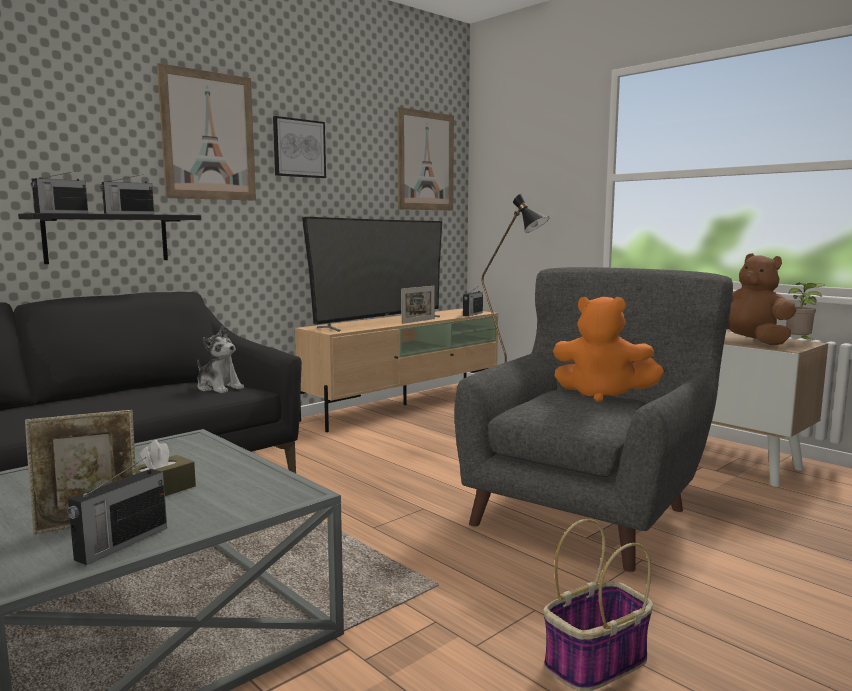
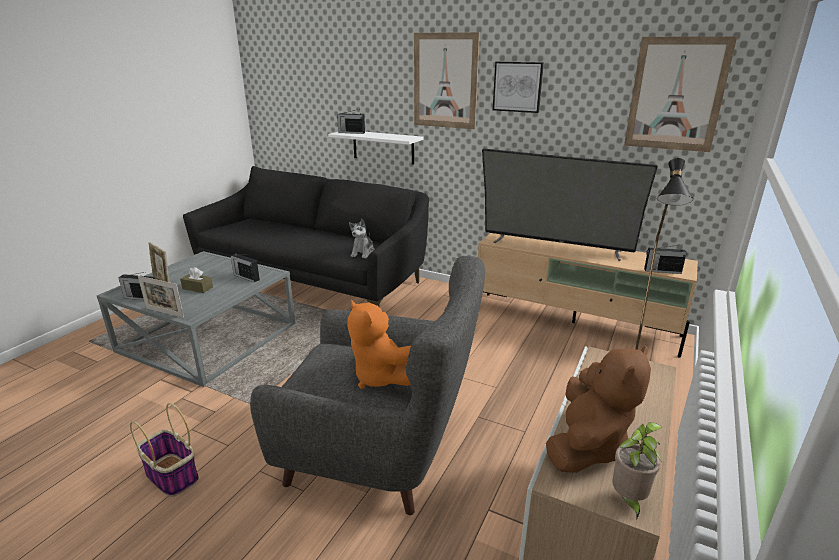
camera: 70 degrees right, 15 degrees up
black shelf [18,213,201,264] -> white shelf [328,132,424,165]
radio [100,174,154,214] -> radio moved to [231,254,260,282]
picture frame [401,286,435,324] -> picture frame moved to [138,276,184,318]
orange plush toy [553,296,664,402] -> orange plush toy turned 45 degrees counterclockwise [347,300,411,389]

